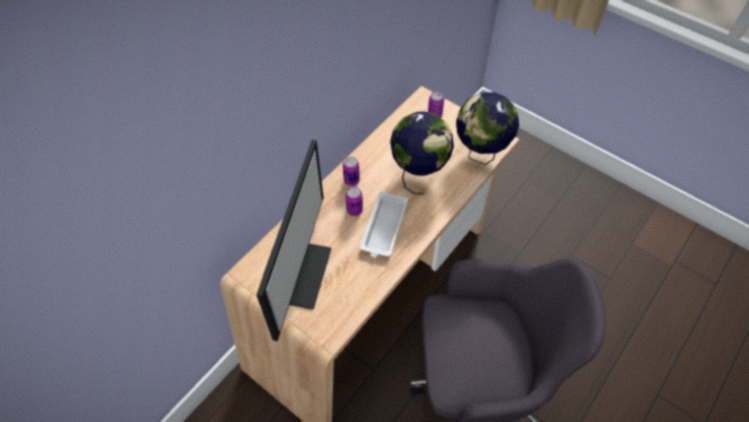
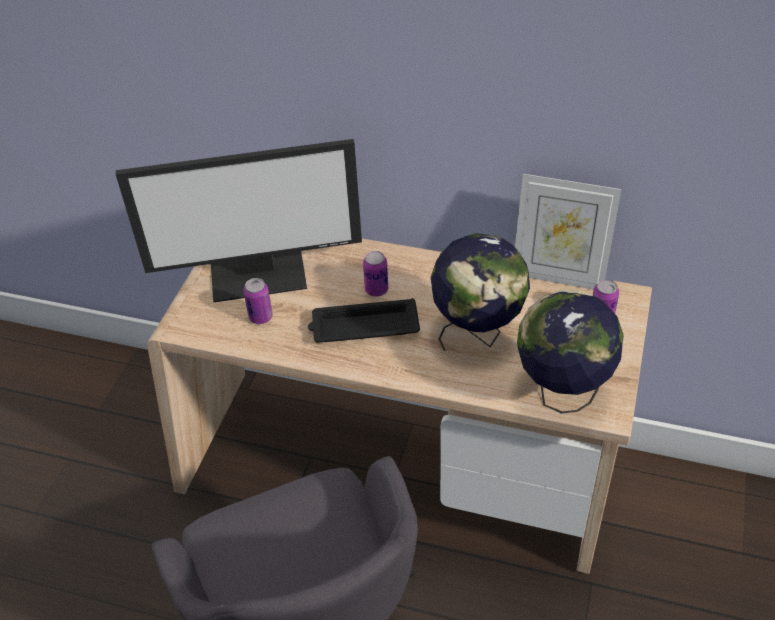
camera: 70 degrees right, 10 degrees down
can [343,157,360,186] -> can moved to [243,278,273,324]
white tray [360,192,408,257] -> black tray [308,298,420,342]
none -> picture frame [515,174,621,290]

